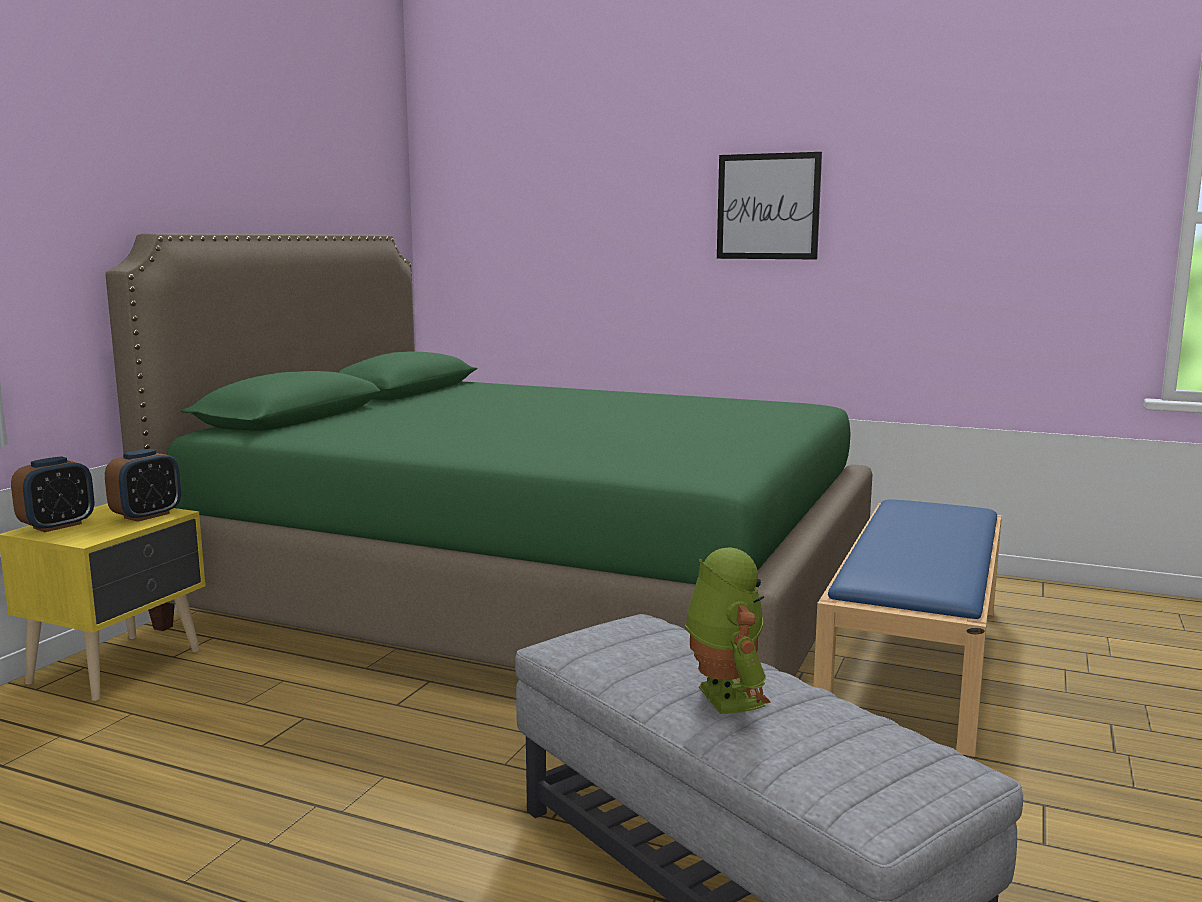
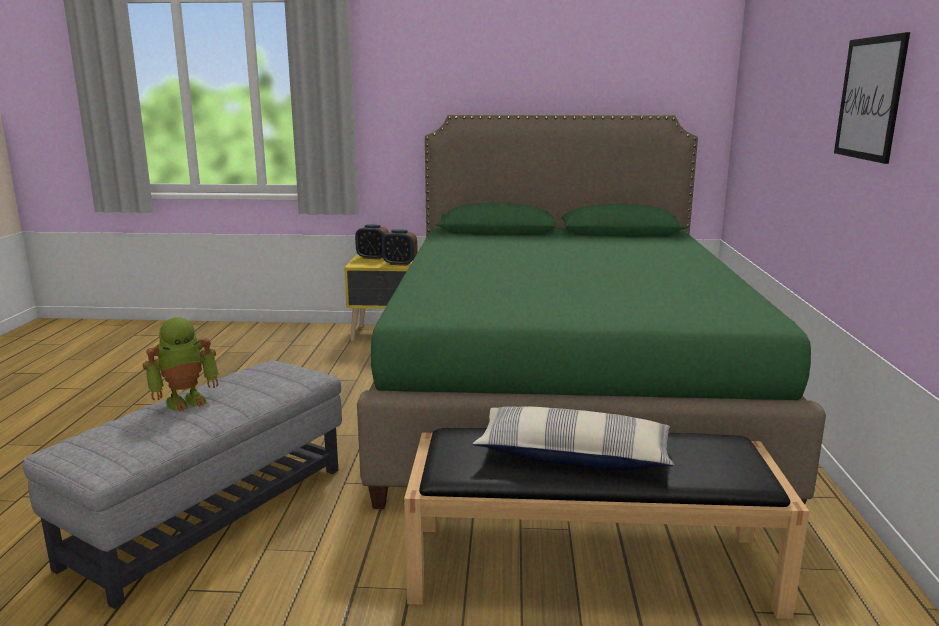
camera: 70 degrees right, 5 degrees up
blue bench [813,499,1002,757] -> black bench [404,428,809,619]
none -> pillow [473,406,674,469]

